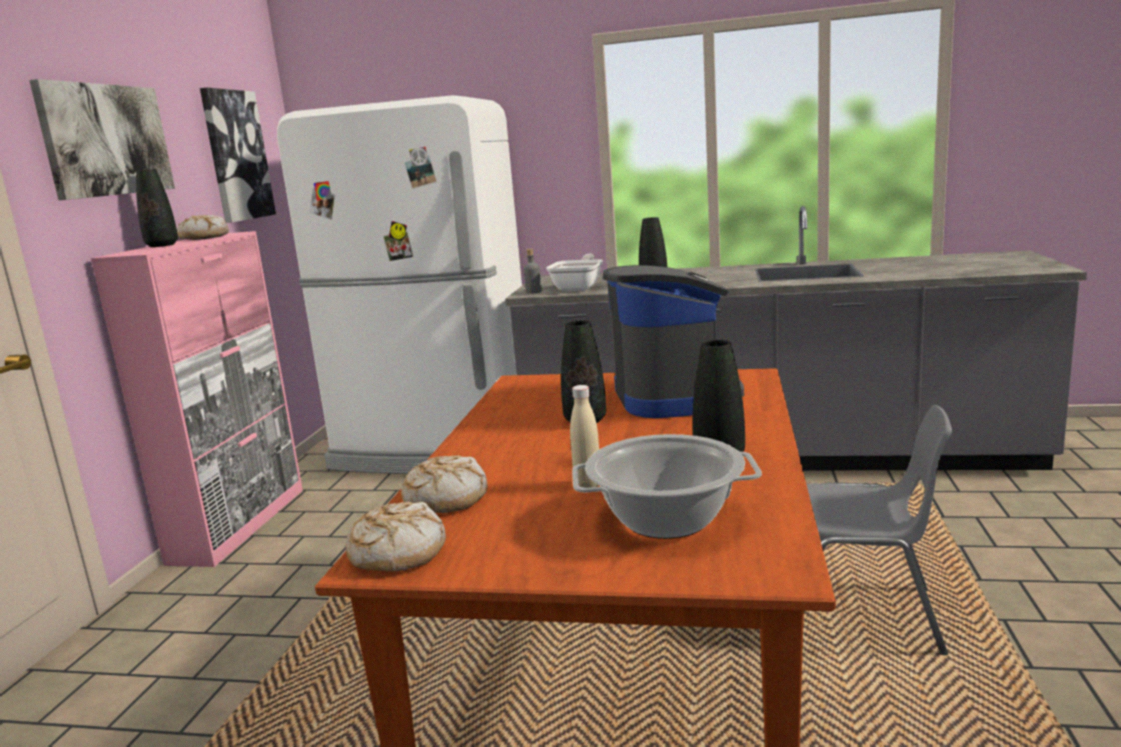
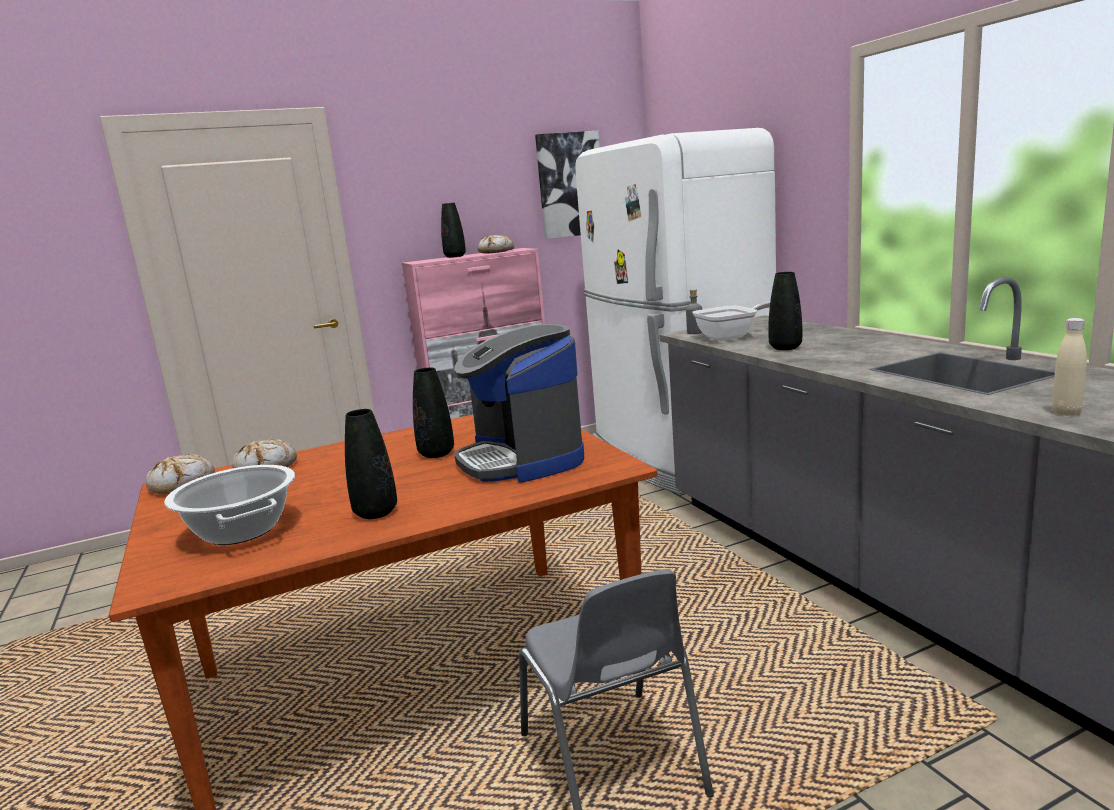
camera: 55 degrees right, 0 degrees up
picture [29,79,175,200] -> none
beige bottle [570,385,599,488] -> beige bottle moved to [1052,318,1087,416]
coffee machine [603,265,744,418] -> coffee machine turned 105 degrees clockwise [454,324,584,483]

